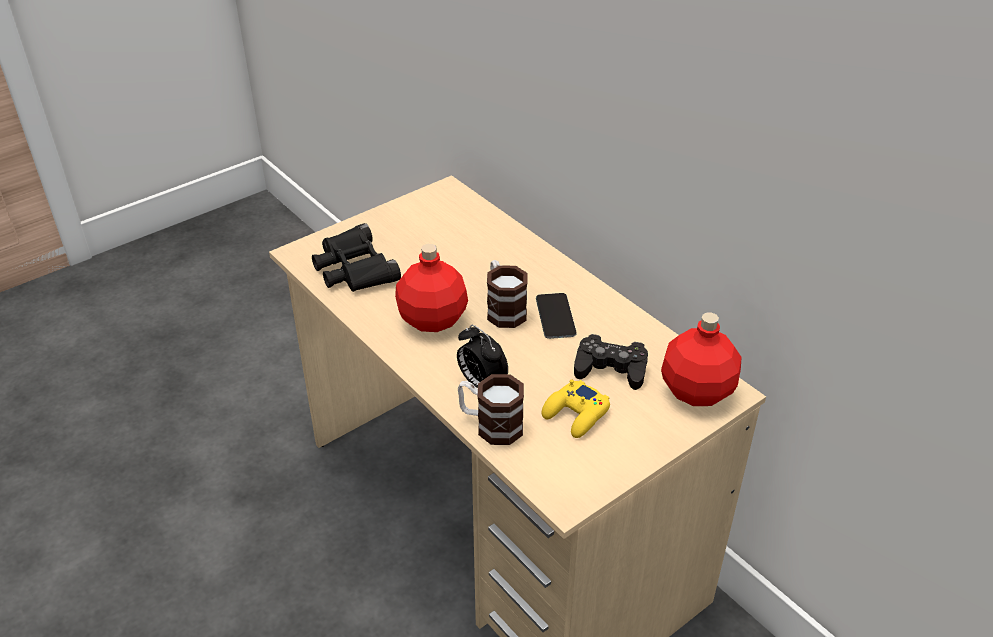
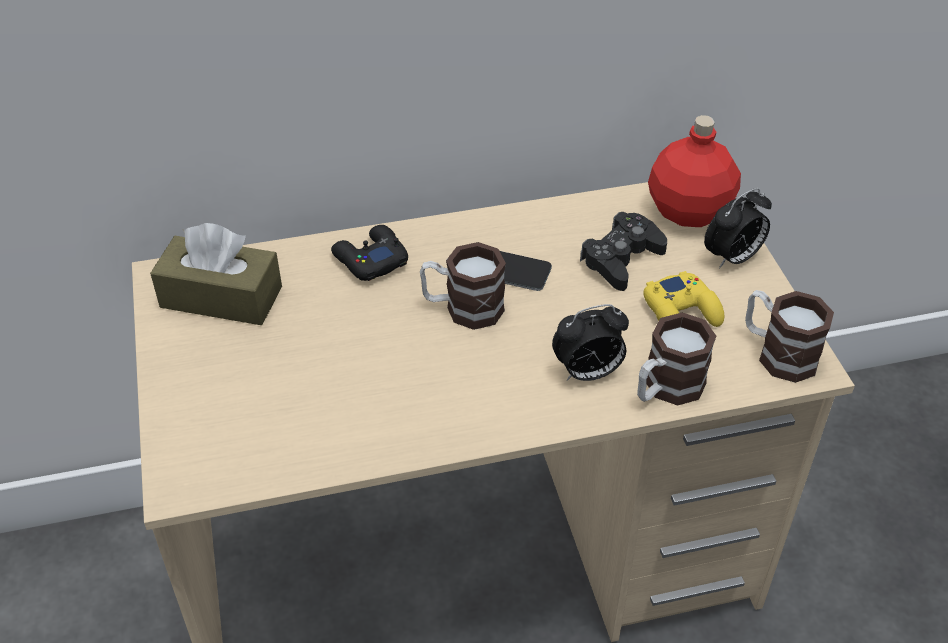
camera: 65 degrees left, 5 degrees up
black binoculars [312,223,401,292] -> none
red bottle [395,244,468,332] -> none
none -> brown tissue box [150,223,282,325]
none -> black game controller [331,225,408,281]
none -> alarm clock [704,188,772,269]
none -> mug [745,290,834,383]

